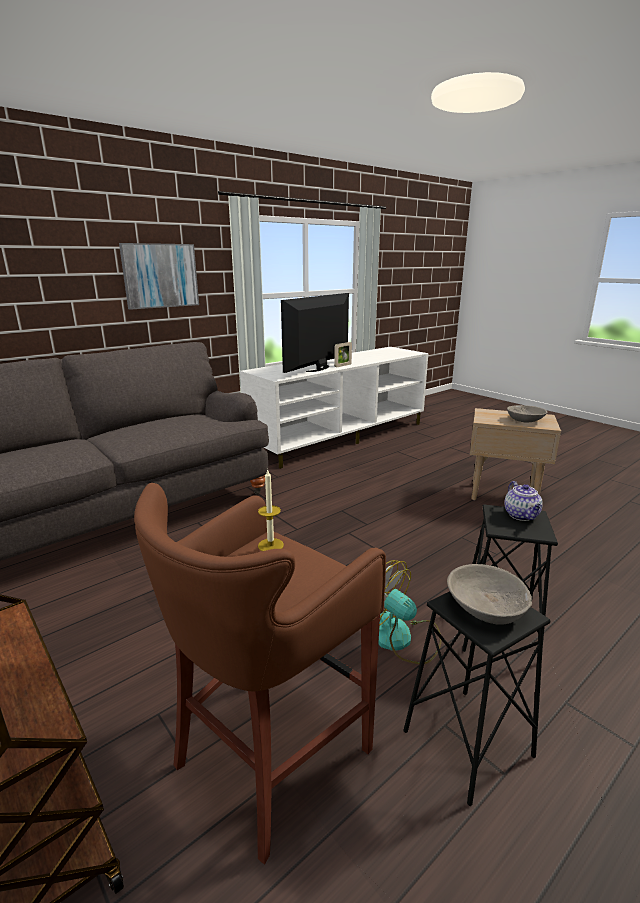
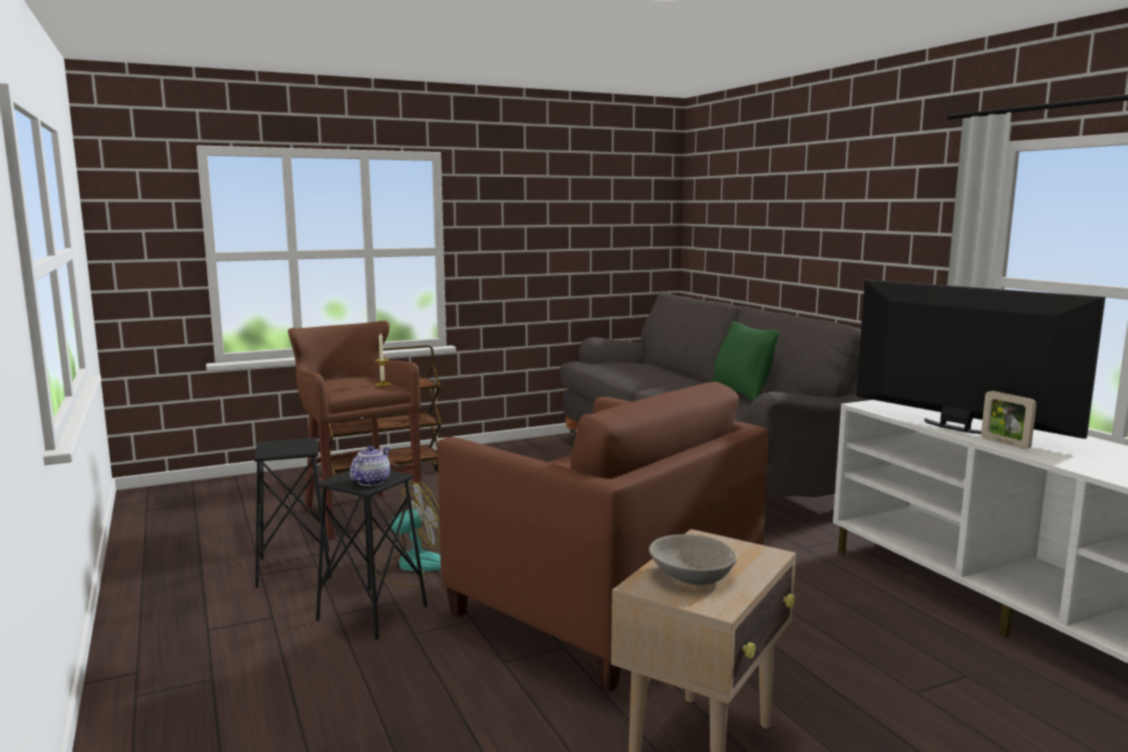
camera: 105 degrees right, 10 degrees down
picture [119,243,199,310] -> none
grey bowl [447,564,532,624] -> none
teapot [504,481,543,521] -> teapot turned 105 degrees clockwise [350,446,390,486]
none -> brown armchair [438,382,768,692]
none -> green pillow [712,321,780,401]

